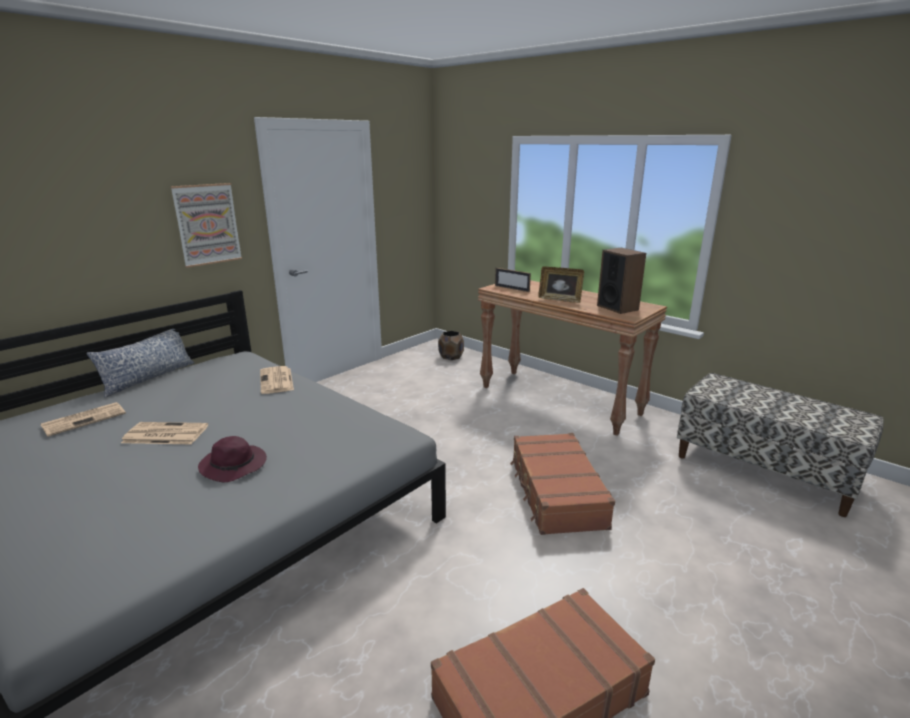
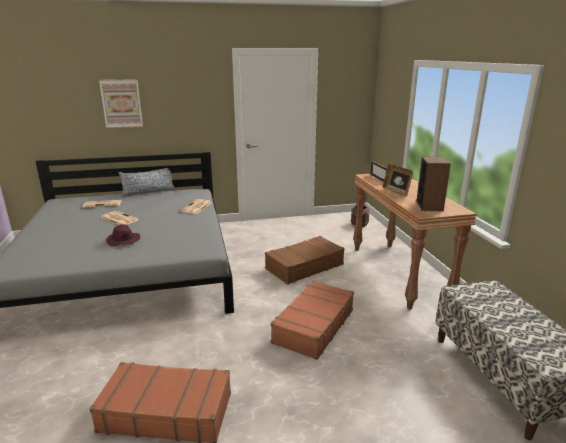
camera: 35 degrees right, 0 degrees up
picture [170,183,242,268] -> picture moved to [99,79,143,128]
none -> brown suitcase [265,236,345,285]

